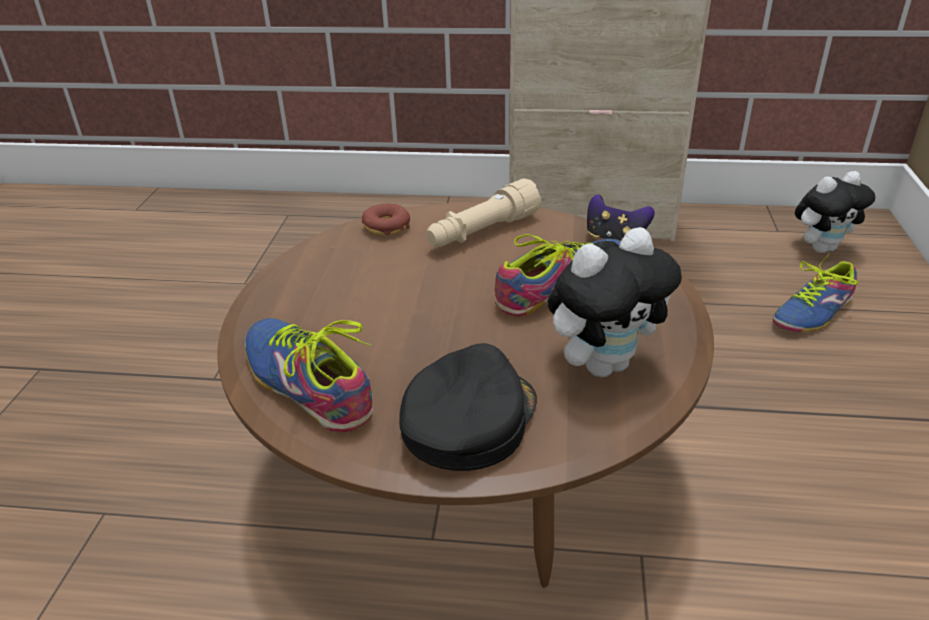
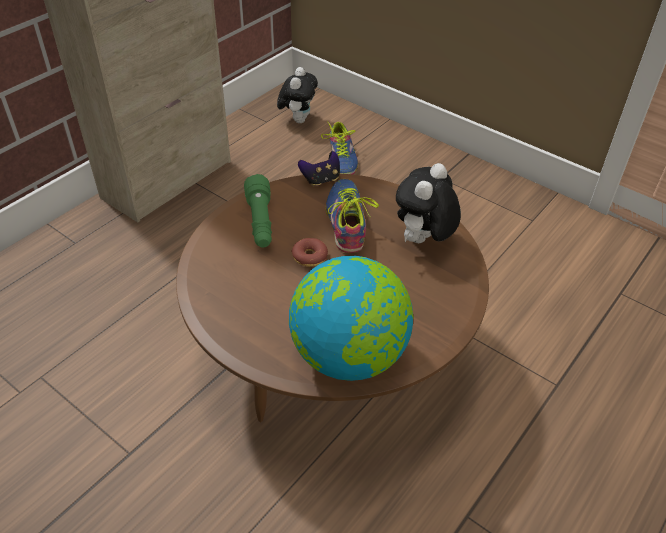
camera: 60 degrees left, 10 degrees up
shoe [245,318,373,432] -> globe [289,256,413,381]
donut [362,203,410,235] -> donut moved to [292,238,328,267]
black cap [399,343,537,471] -> none
beige flashlight [426,179,542,247] -> green flashlight [244,174,272,248]
plush toy [547,227,682,377] -> plush toy turned 150 degrees counterclockwise [396,163,461,243]

